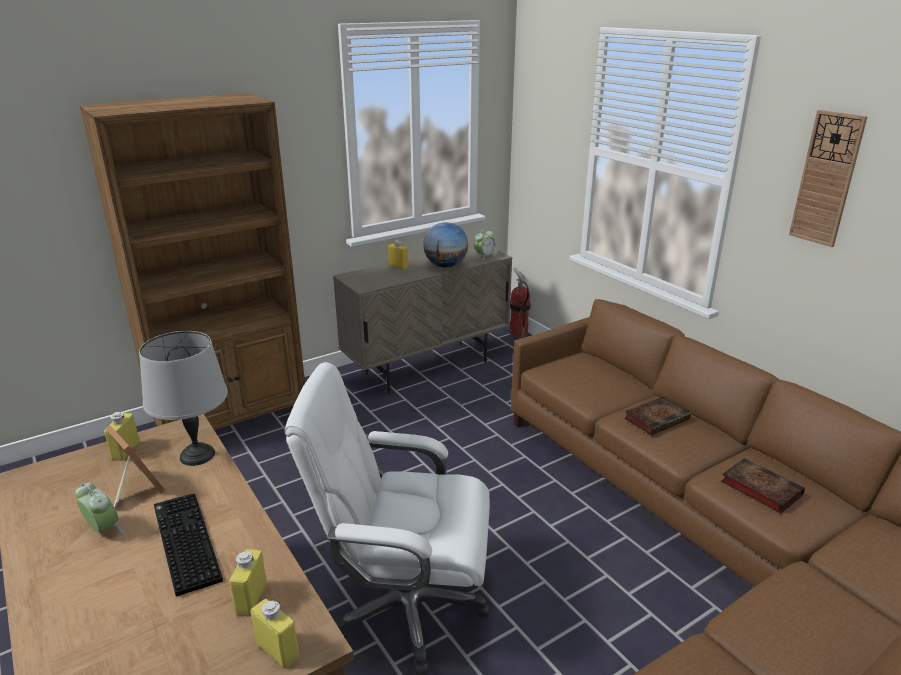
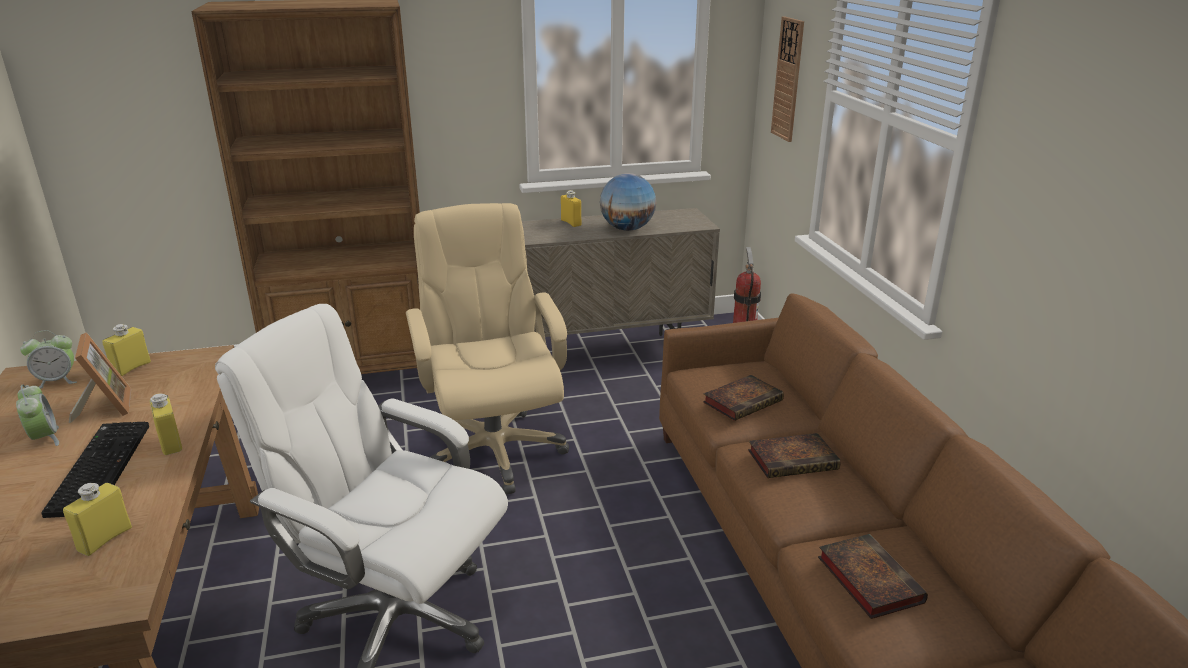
camera: 20 degrees right, 0 degrees up
grey table lamp [139,331,228,466] -> none
yellow bottle [250,599,299,669] -> yellow bottle moved to [150,393,182,455]
alarm clock [475,228,496,260] -> alarm clock moved to [20,330,77,389]
wall clock [789,110,867,247] -> wall clock moved to [771,17,804,142]
none -> beige office chair [406,203,569,495]
none -> book [703,375,784,421]

